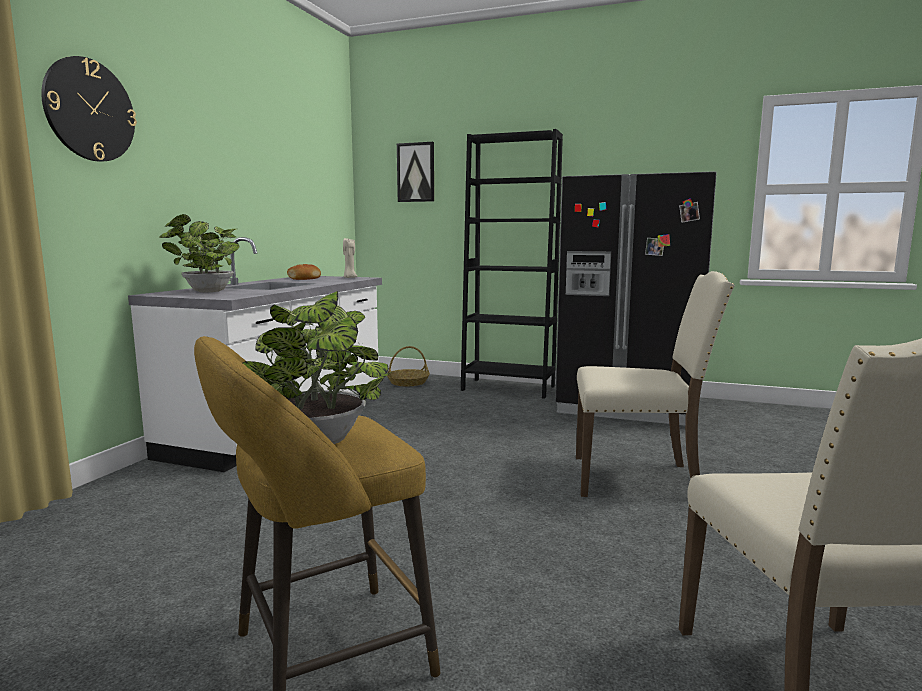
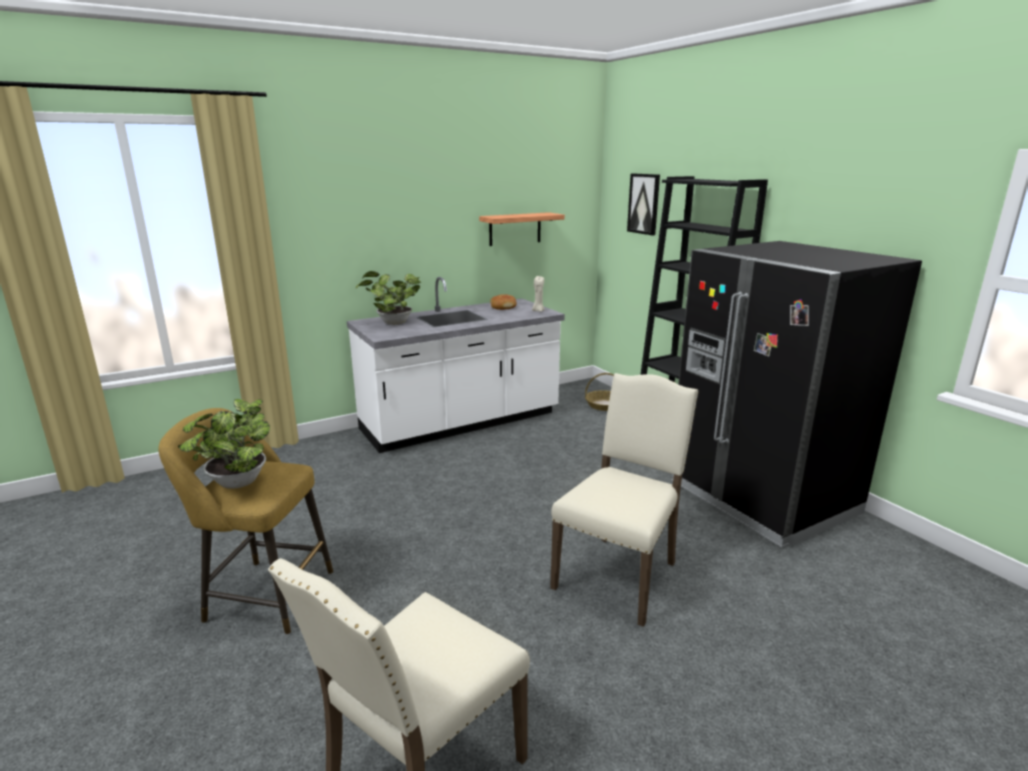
camera: 40 degrees right, 10 degrees up
wall clock [41,56,137,162] -> none
beige chair [576,271,735,497] -> beige chair turned 105 degrees counterclockwise [550,373,698,627]
none -> shelf [479,212,565,246]

